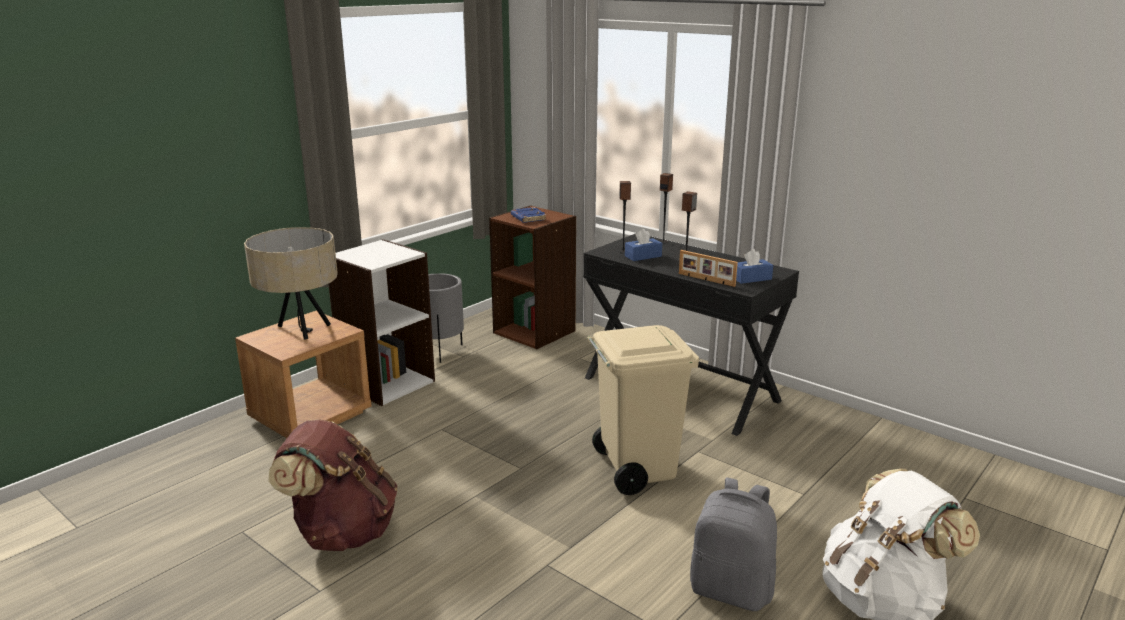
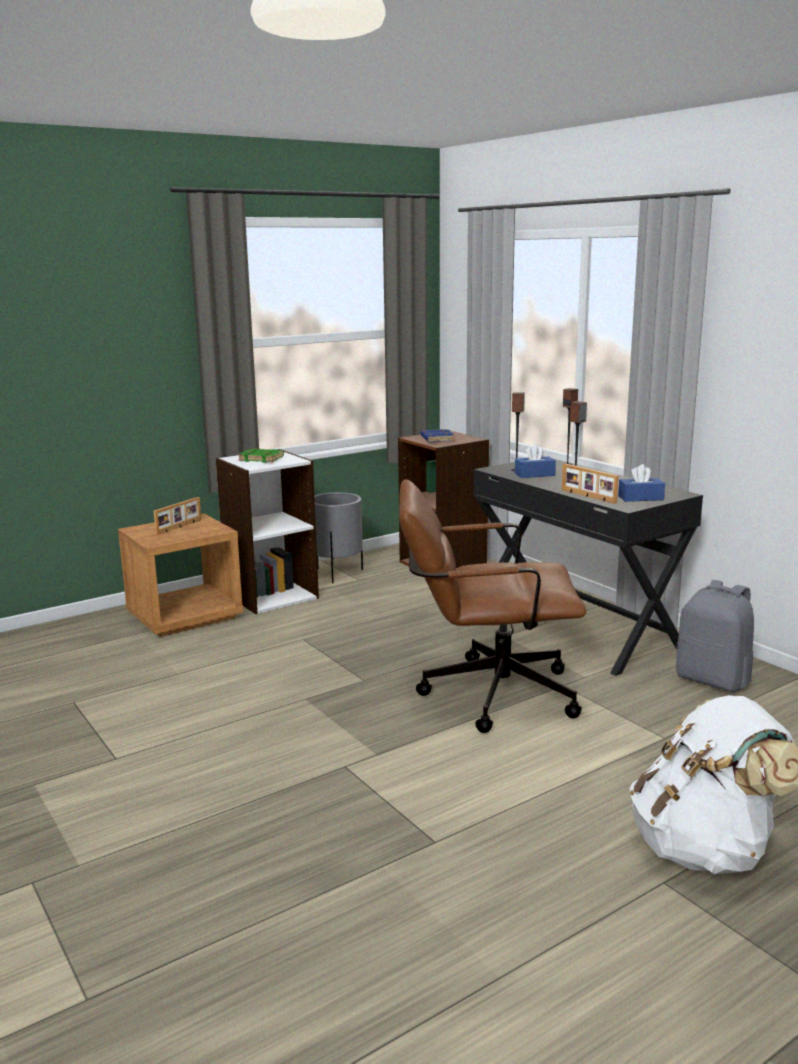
camera: 15 degrees right, 5 degrees down
beige table lamp [244,227,338,340] -> picture frame [154,497,202,535]
brown backpack [268,419,397,551] -> none
beige trash can [587,325,699,495] -> brown office chair [399,479,586,733]
grey backpack [690,478,777,611] -> grey backpack moved to [676,580,754,692]
none -> green book [238,448,284,463]

